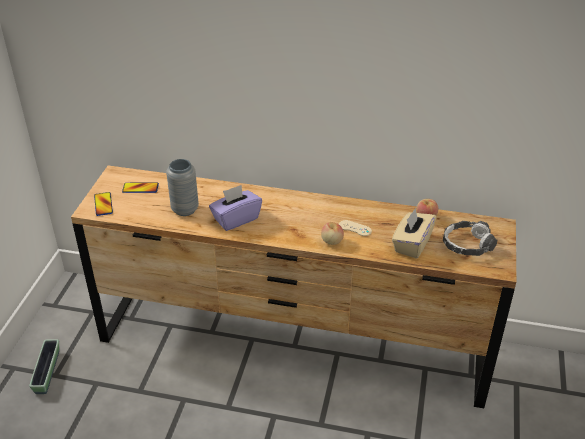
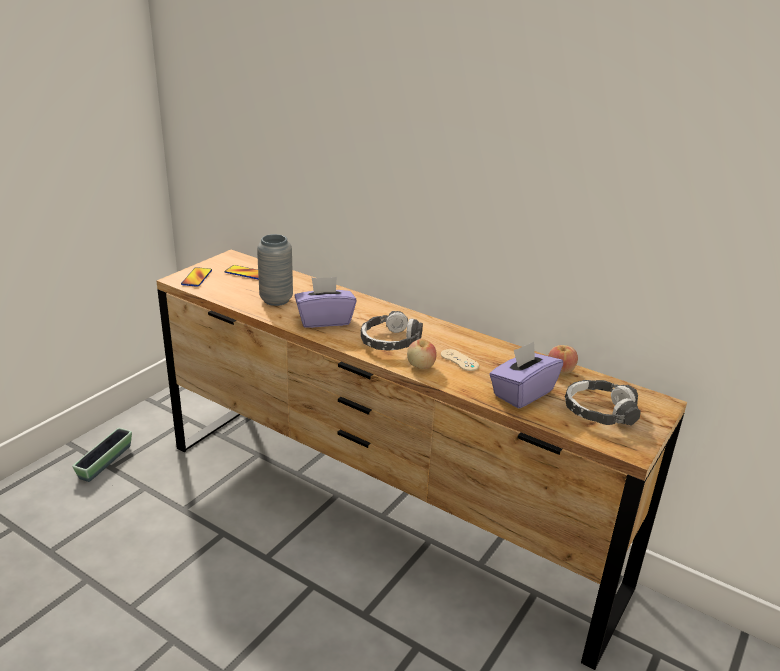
camera: 20 degrees right, 10 degrees down
beige tissue box [392,208,437,259] -> purple tissue box [489,342,563,409]
none -> headphones [360,311,423,351]

